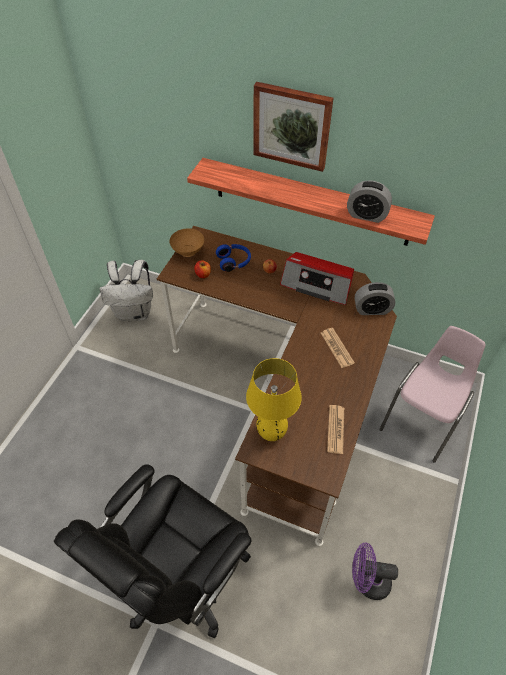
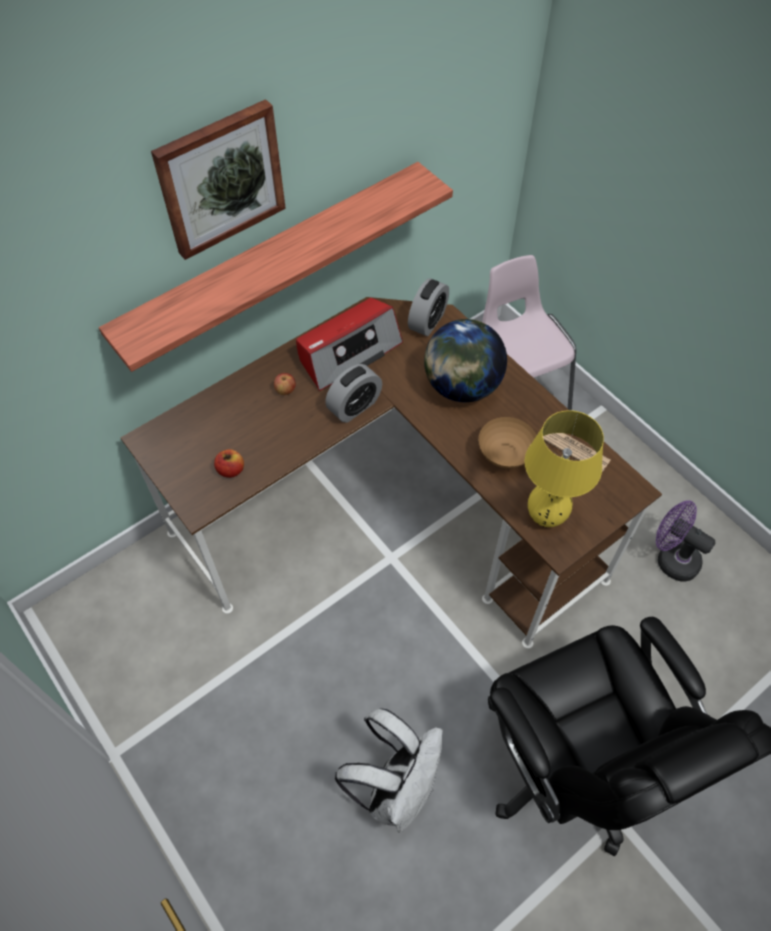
camera: 60 degrees left, 5 degrees up
white backpack [100,260,153,321] -> white backpack moved to [335,708,443,833]
brown bowl [169,229,204,257] -> brown bowl moved to [478,417,536,468]
blue headphones [216,244,251,272] -> none
newspaper [321,328,355,368] -> globe [424,319,507,402]
alarm clock [347,180,392,223] -> alarm clock moved to [325,364,382,423]
purple fan [352,543,398,600] -> purple fan turned 90 degrees clockwise [656,500,716,582]

